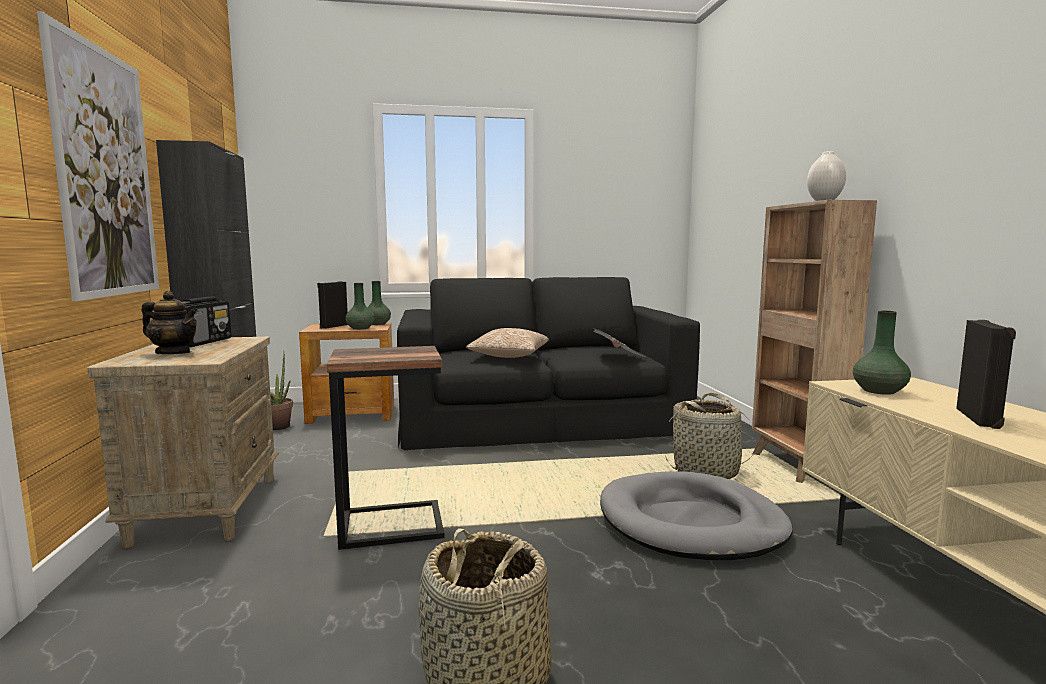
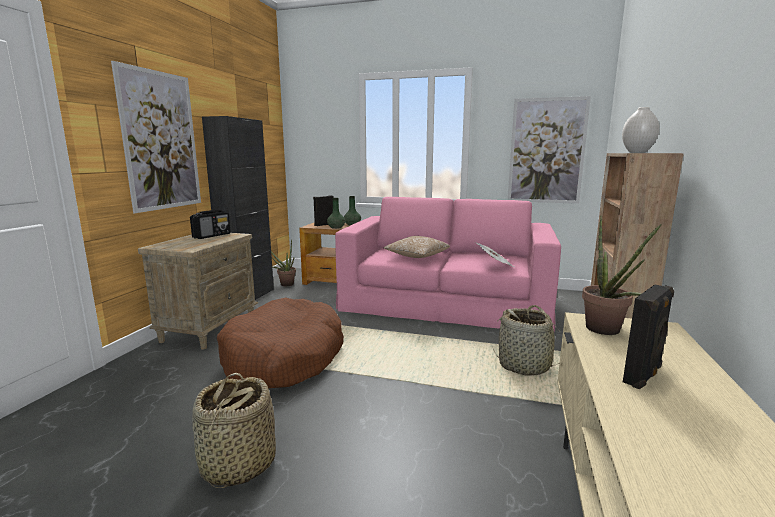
camera: 25 degrees right, 5 degrees up
teapot [142,291,198,354] -> none
side table [327,346,445,550] -> brown dog bed [217,297,344,388]
black sofa [397,277,700,450] -> pink sofa [335,197,561,332]
grey dog bed [600,471,793,560] -> none
green vase [853,311,911,395] -> potted plant [582,216,662,335]
none -> picture [508,96,591,204]

